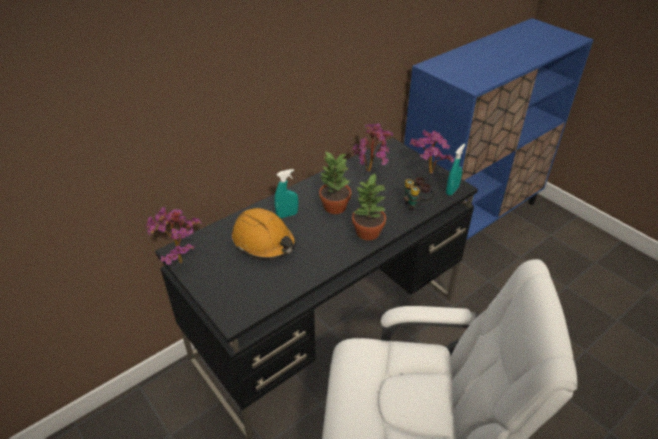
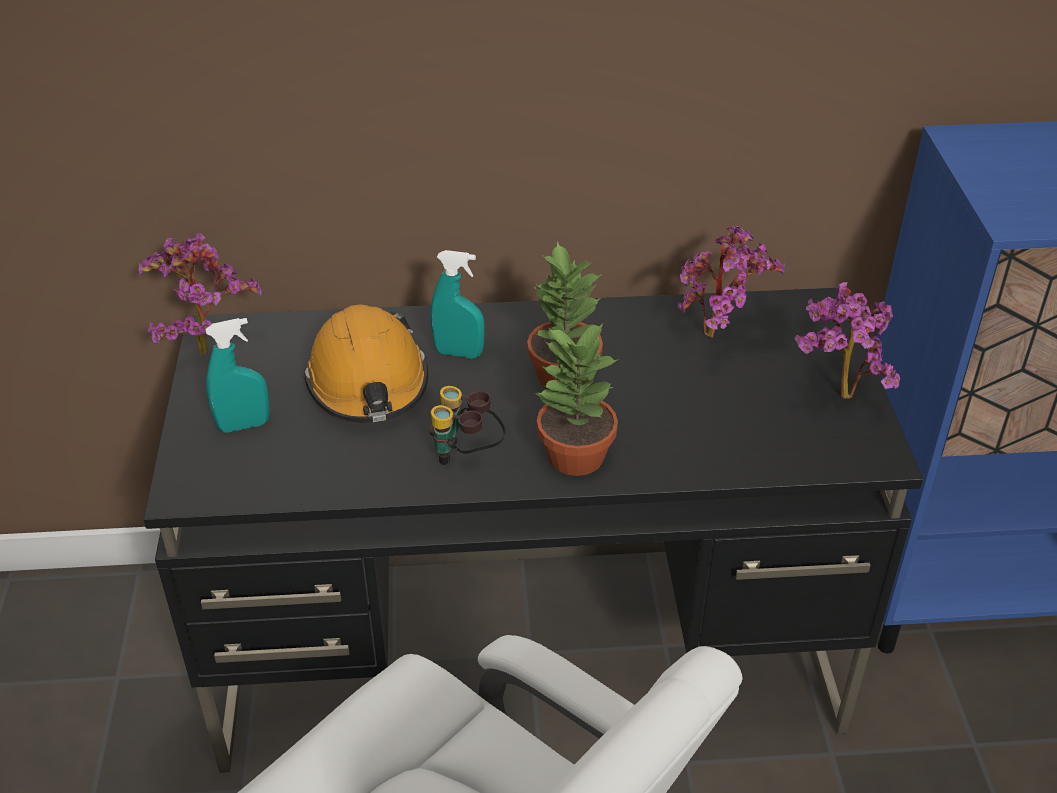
camera: 35 degrees right, 0 degrees up
binoculars [403,177,434,211] -> binoculars moved to [429,386,506,465]
turquoise spray bottle [446,144,465,196] -> turquoise spray bottle moved to [205,318,270,433]

